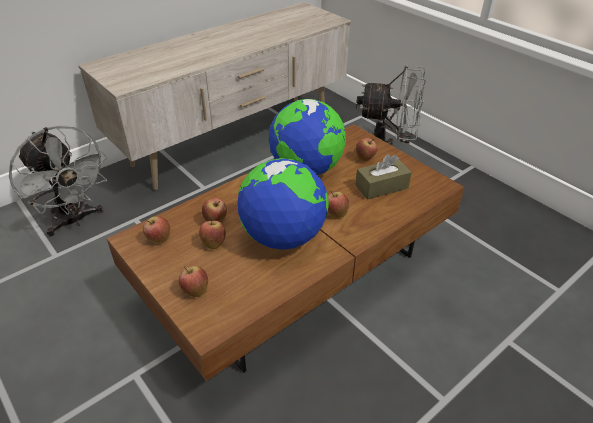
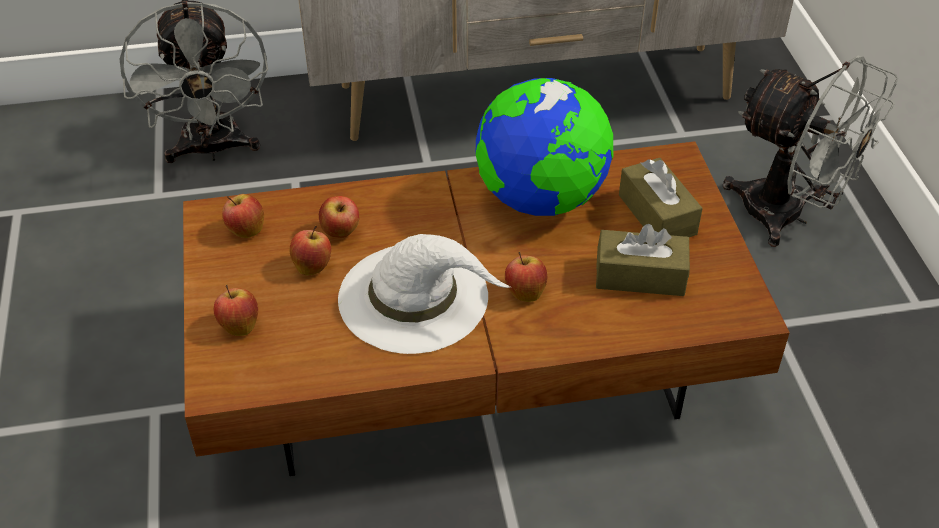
camera: 30 degrees right, 5 degrees up
globe [237,158,329,250] -> white hat [338,234,510,354]
apple [356,138,377,161] -> brown tissue box [619,158,703,237]

